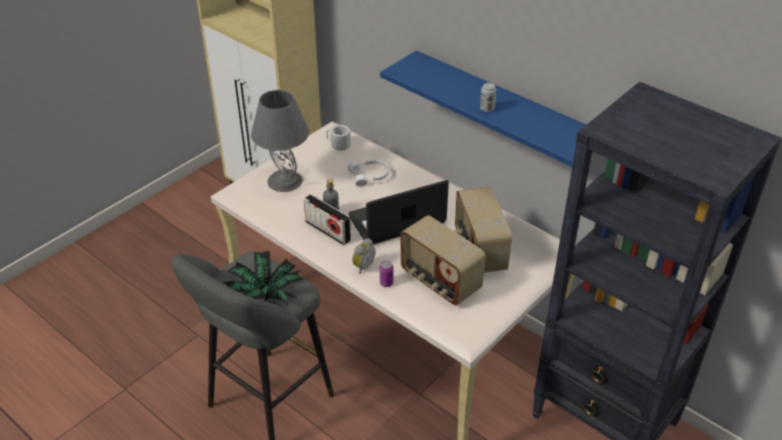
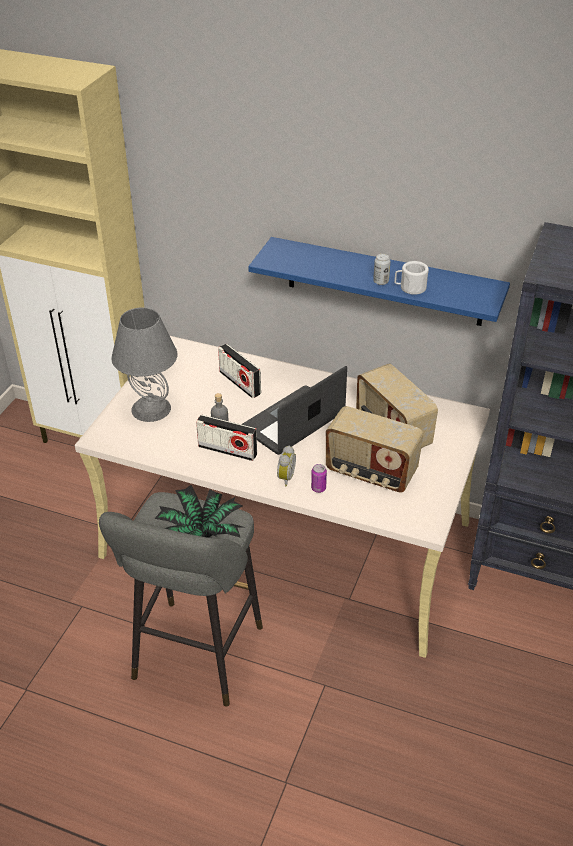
camera: 20 degrees left, 0 degrees up
white mug [326,125,351,150] -> white mug moved to [394,261,429,295]
white headphones [348,160,389,186] -> radio [218,344,261,398]

